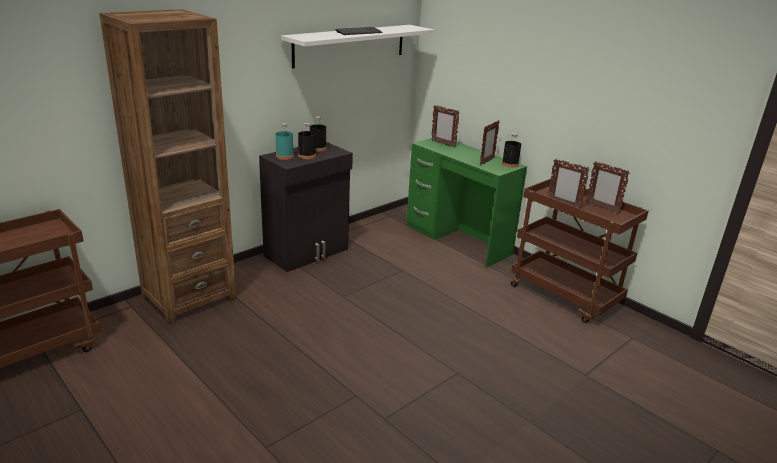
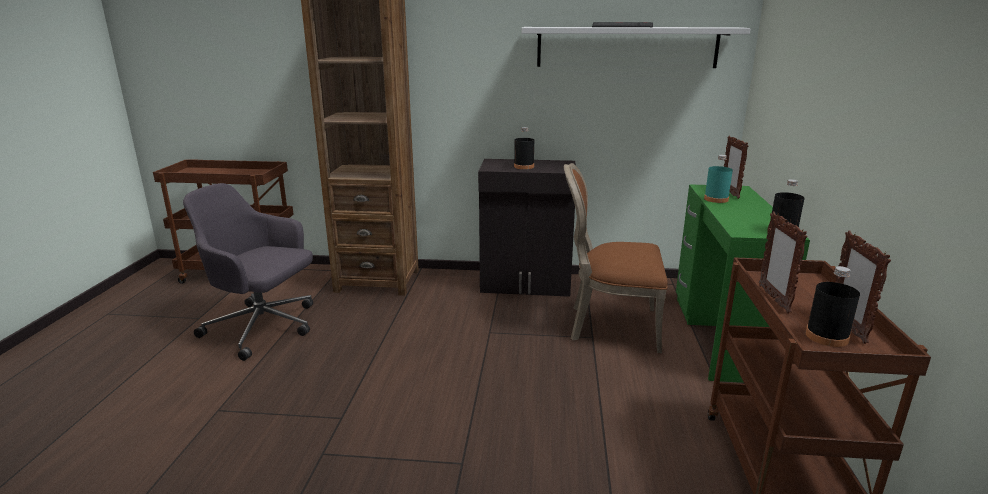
camera: 50 degrees right, 5 degrees down
turquoise bottle [276,123,294,160] -> turquoise bottle moved to [704,155,733,203]
black bottle [310,116,326,151] -> black bottle moved to [805,266,860,347]
picture frame [480,120,500,166] -> none
none -> grey office chair [183,183,313,361]
none -> brown chair [564,163,668,353]

